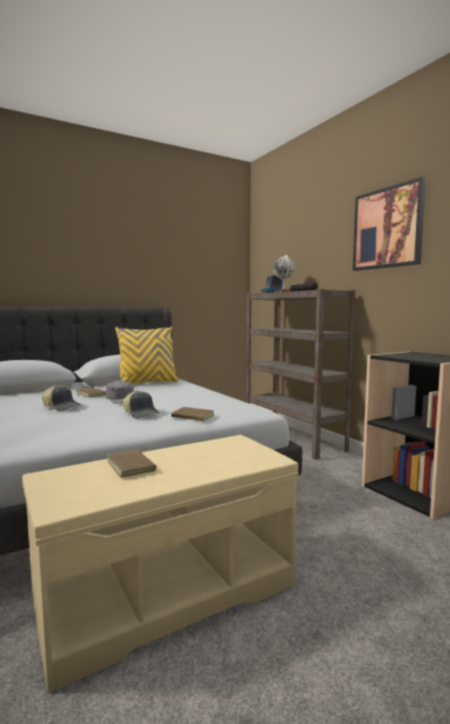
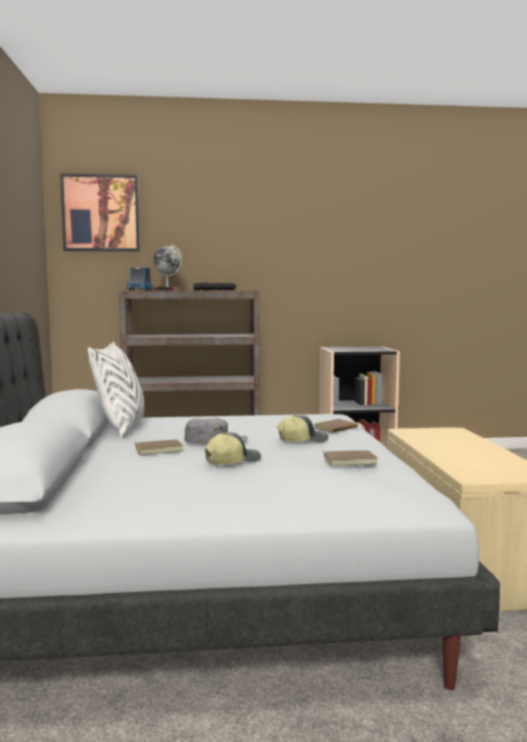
camera: 65 degrees left, 0 degrees up
brown book [107,448,156,478] -> brown book moved to [322,450,378,466]
yellow pillow [115,327,179,384] -> white pillow [88,342,144,438]
picture [353,177,426,271] -> picture moved to [60,173,140,252]

